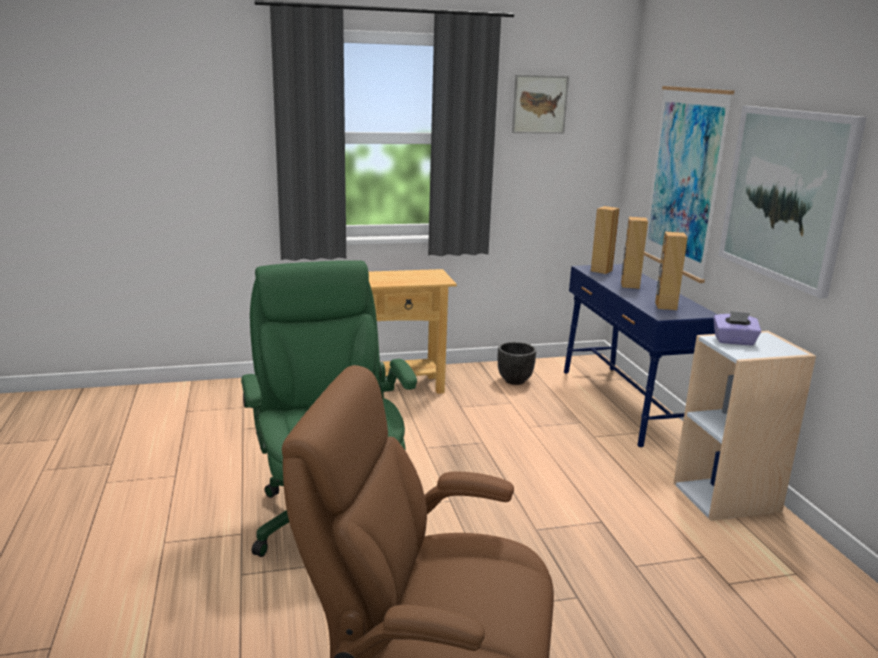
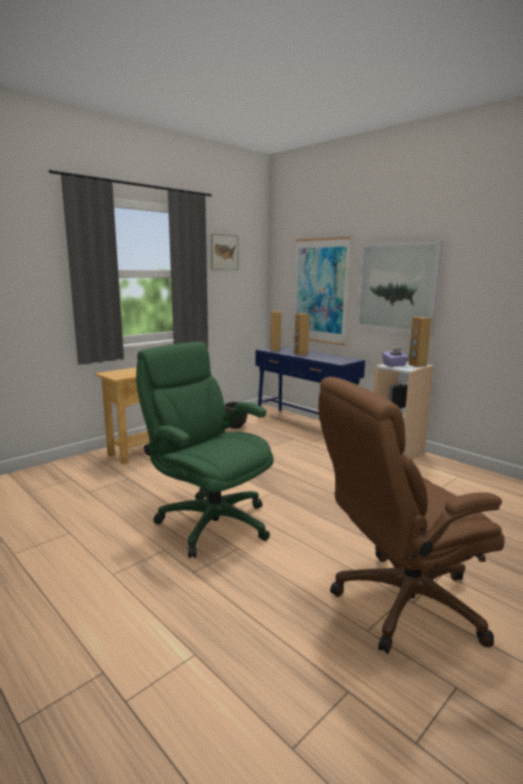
camera: 30 degrees left, 5 degrees down
brown speaker [655,232,688,310] -> brown speaker moved to [408,317,431,367]

